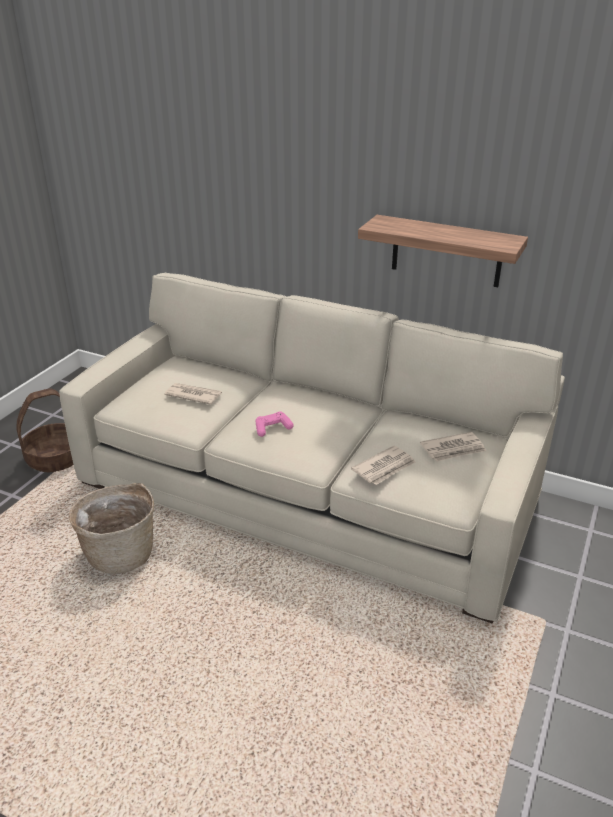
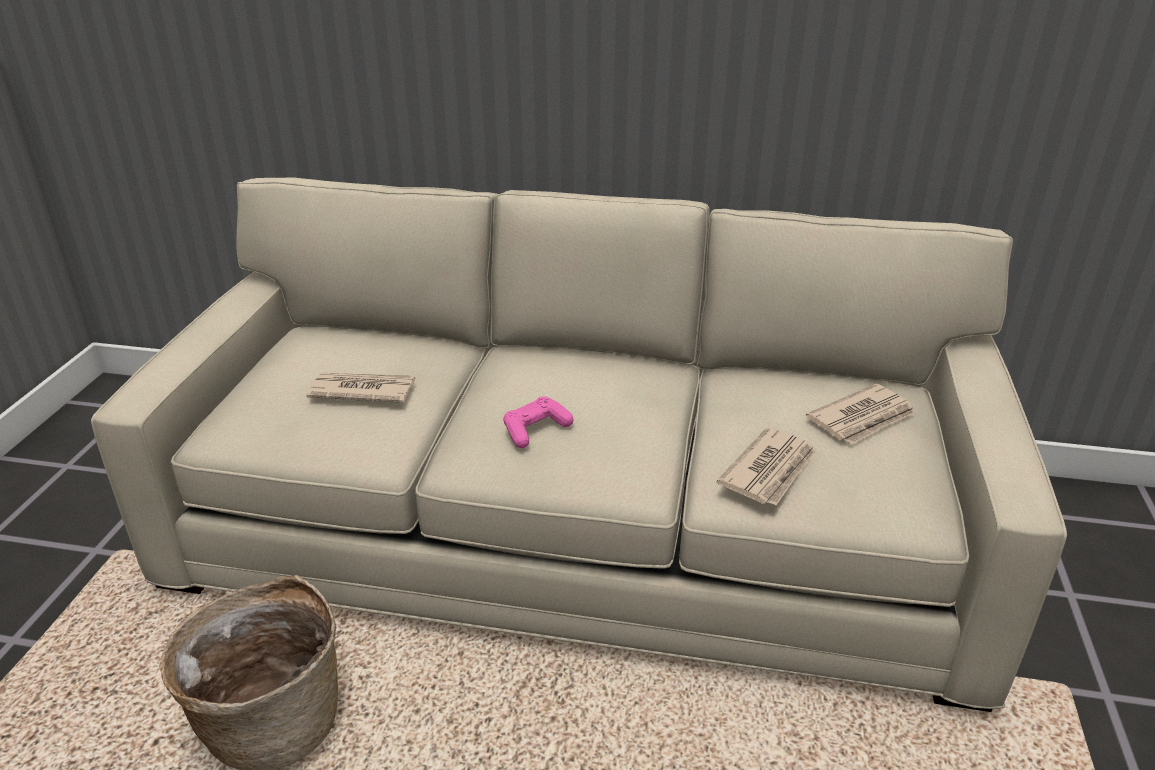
camera: 15 degrees left, 0 degrees up
basket [16,388,74,472] -> none
shelf [358,215,528,287] -> none

